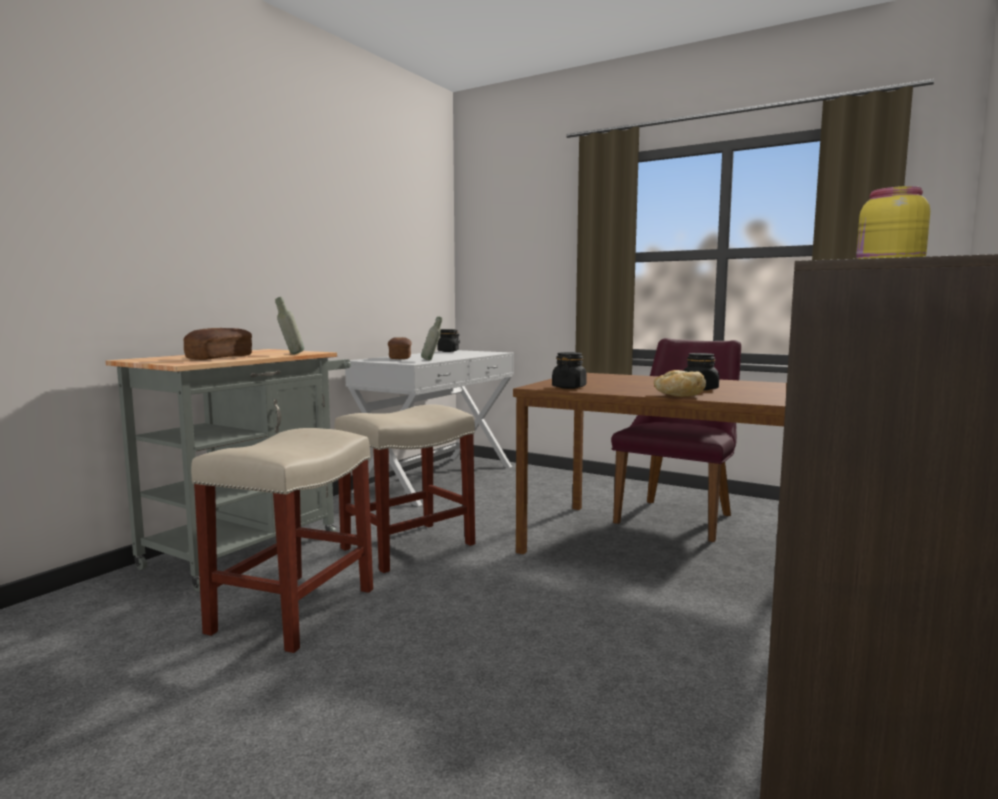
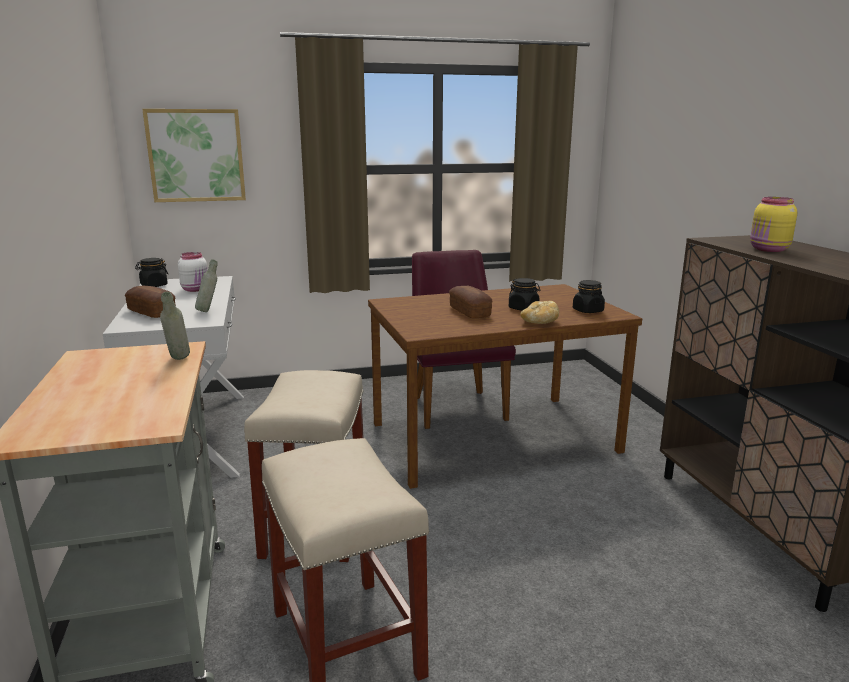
camera: 45 degrees left, 10 degrees up
bread [184,328,252,360] -> bread moved to [449,286,492,318]
black jar [552,352,587,389] -> black jar moved to [573,280,605,313]
none -> picture [142,109,246,202]
none -> white jar [178,252,207,292]

